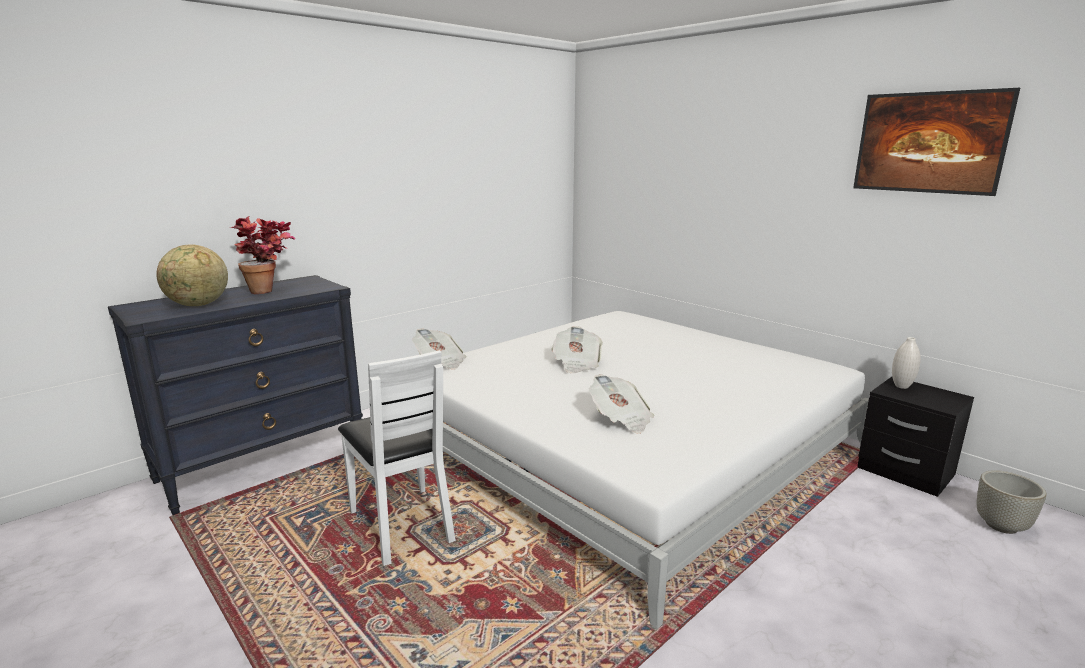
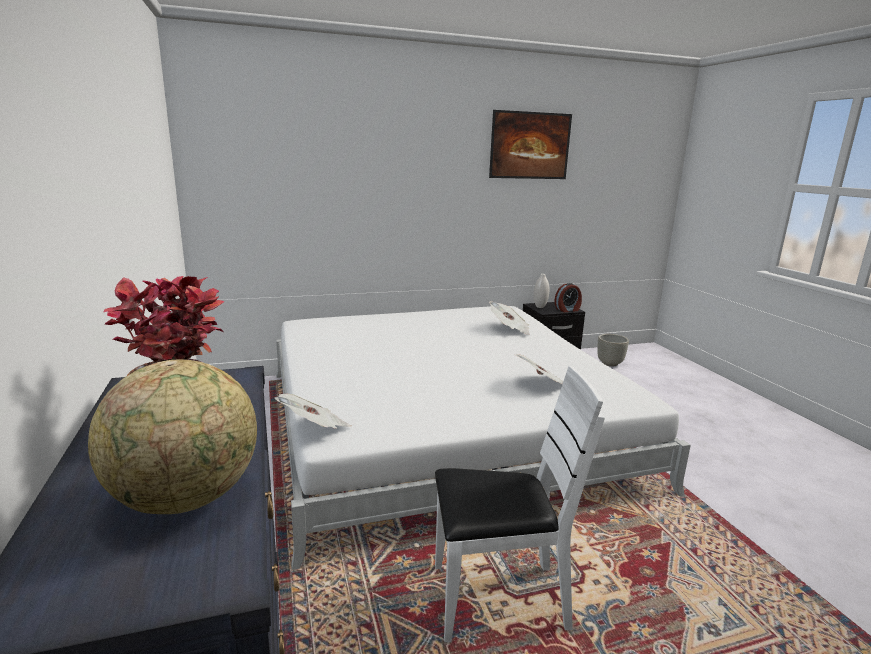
camera: 65 degrees left, 0 degrees up
newspaper [551,326,603,373] -> newspaper moved to [489,301,530,335]
none -> alarm clock [555,283,582,312]

